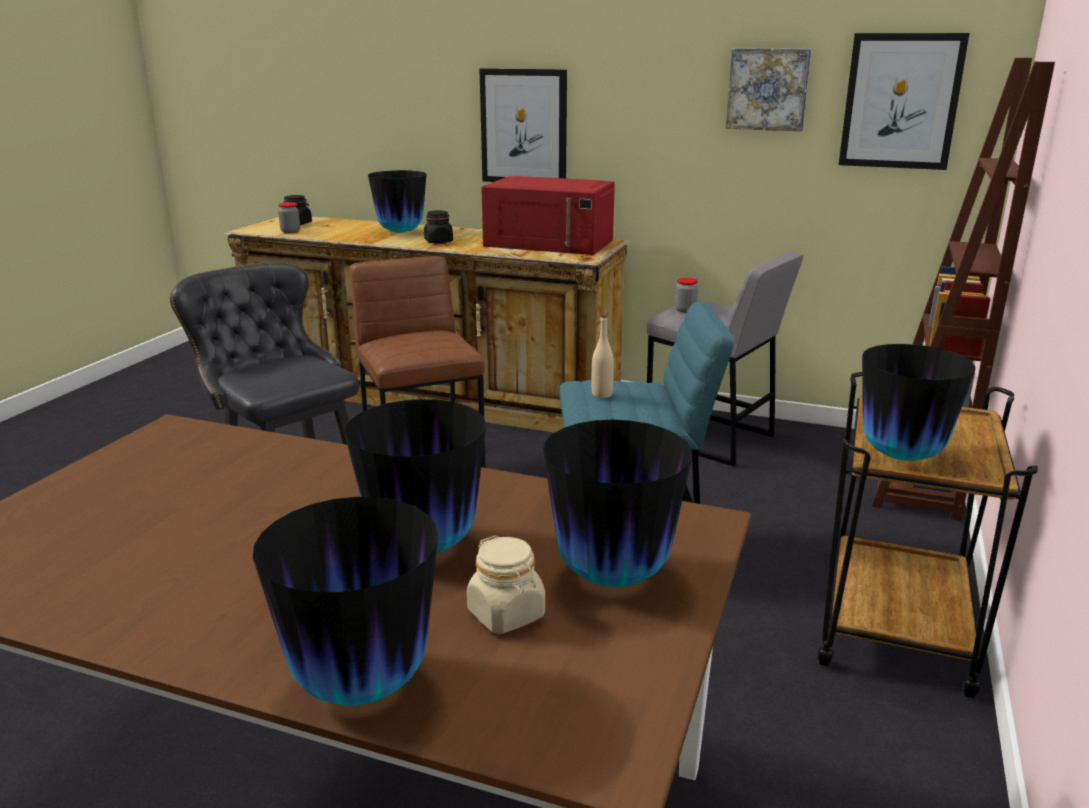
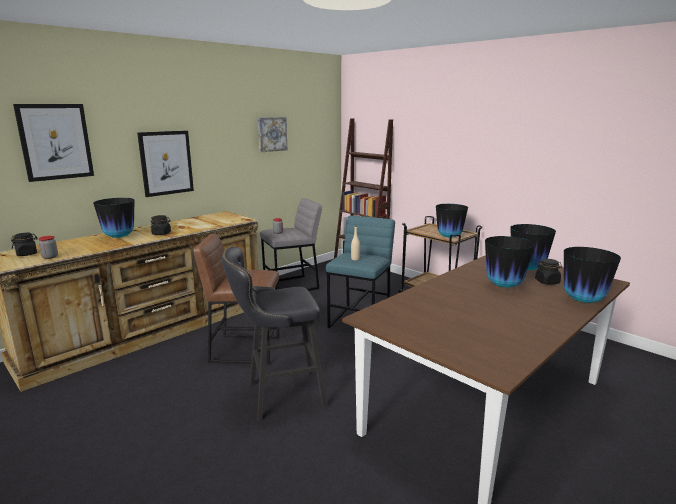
camera: 65 degrees left, 5 degrees down
beige jar [467,535,545,634] -> black jar [535,259,562,285]
red microwave [481,176,615,255] -> none
picture [839,33,969,170] -> picture moved to [13,104,94,182]

